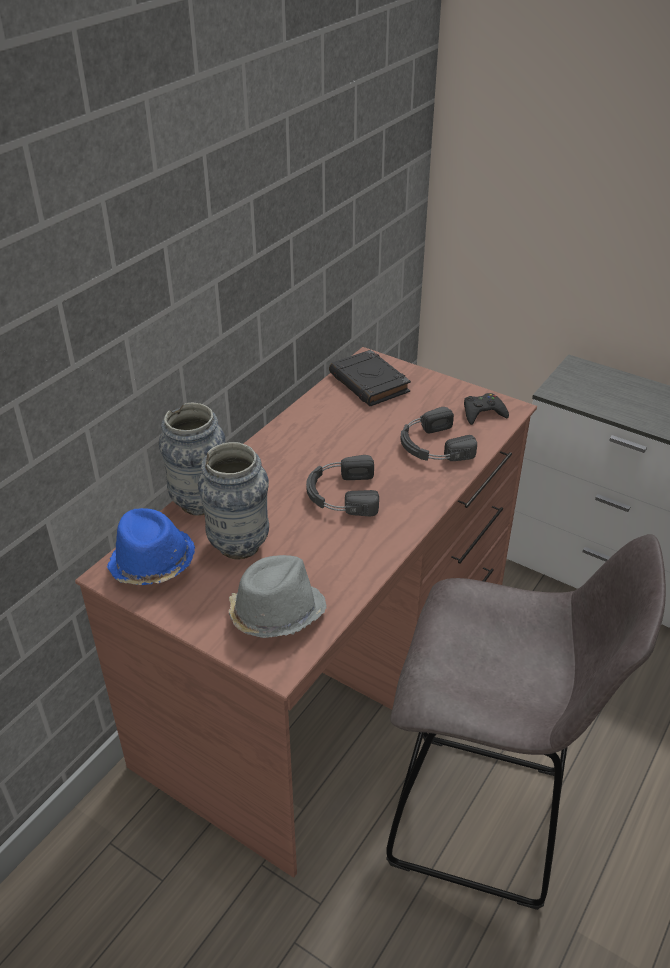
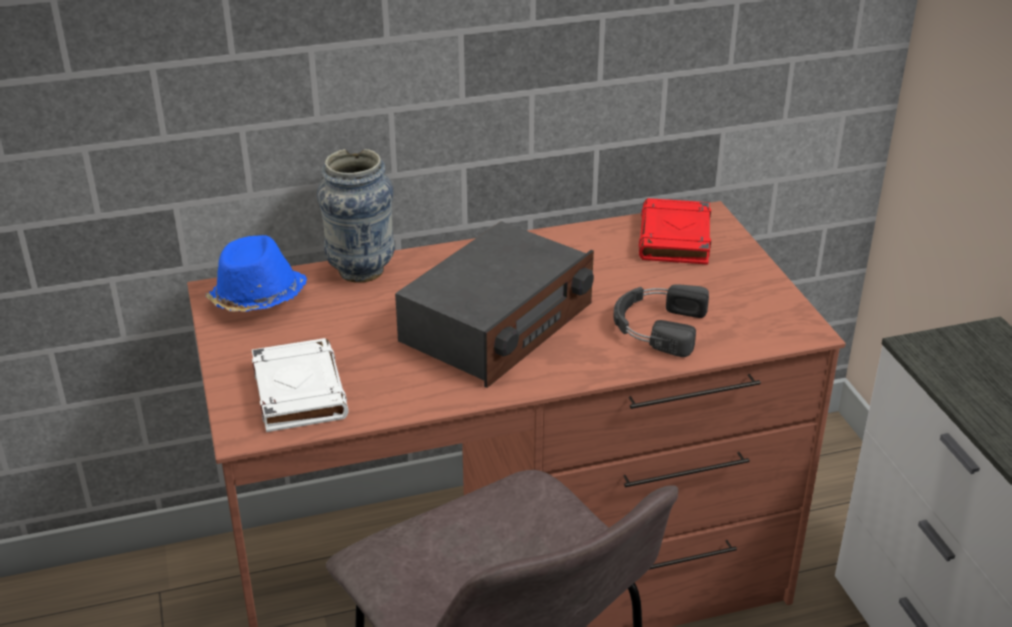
camera: 40 degrees right, 5 degrees down
vase [198,442,269,560] -> none
grey hat [229,555,326,638] -> white book [252,338,349,432]
black headphones [306,455,379,516] -> radio [395,221,594,388]
black book [329,350,411,406] -> red book [639,198,711,265]
black game controller [464,393,509,425] -> none

